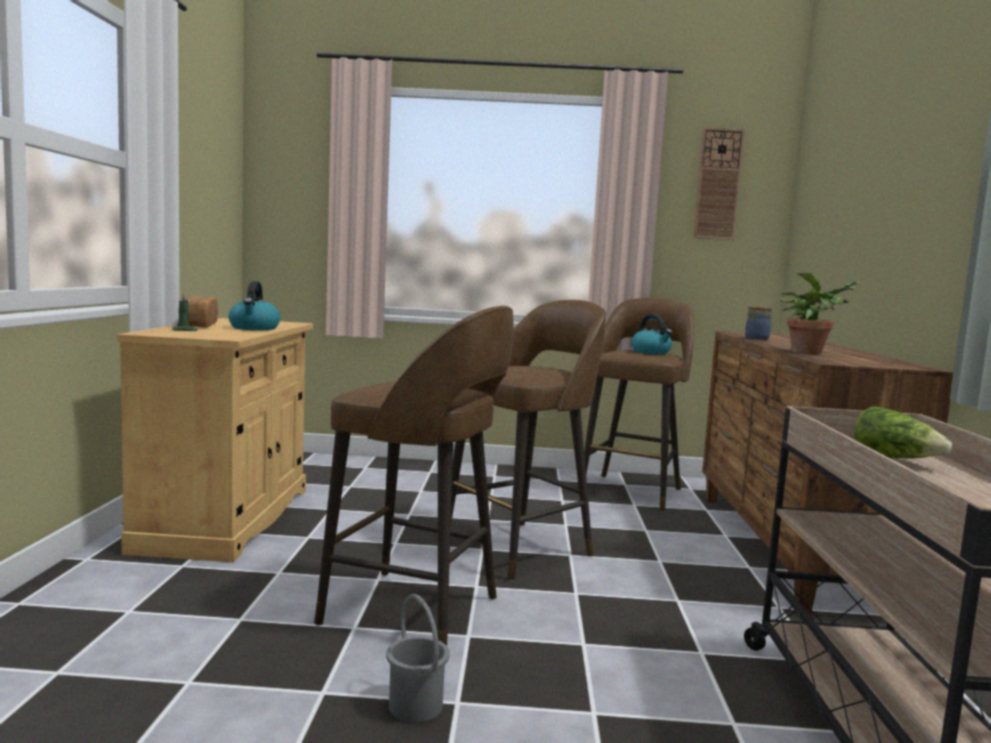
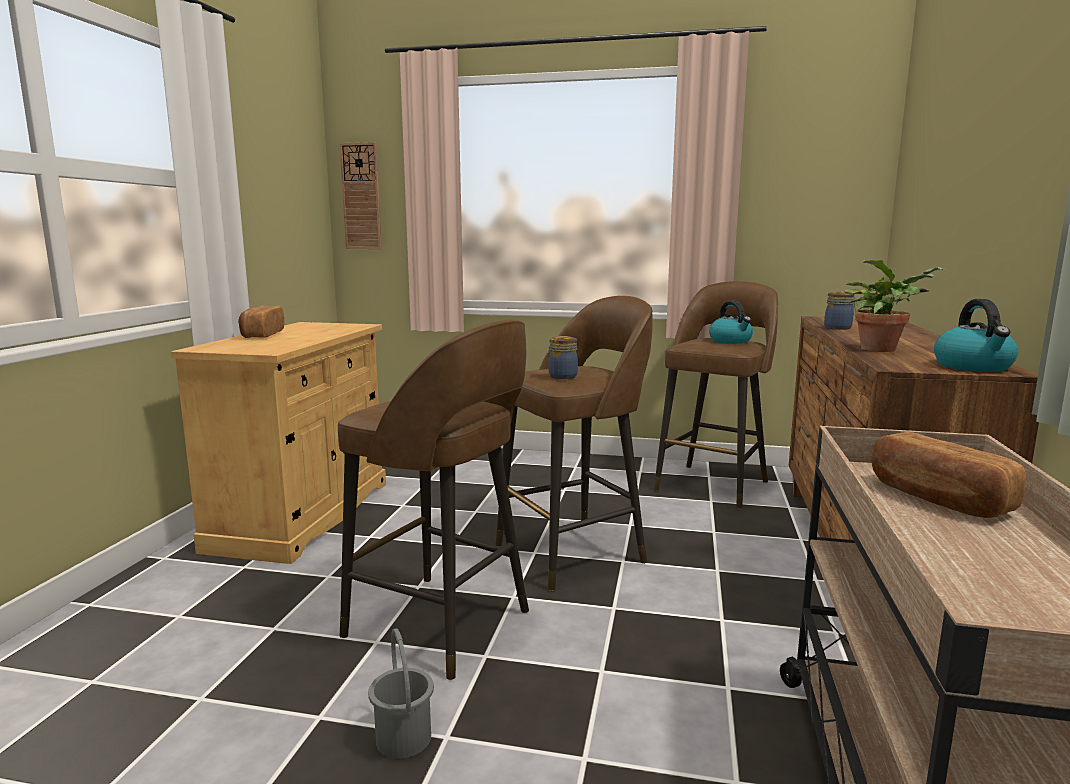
camera: 10 degrees right, 5 degrees up
green candle [172,293,198,331] -> none
kettle [228,281,280,330] -> kettle moved to [934,299,1018,372]
wall clock [693,127,745,240] -> wall clock moved to [339,142,382,249]
lettuce [854,406,952,459] -> bread [871,432,1026,518]
none -> jar [548,336,578,379]

